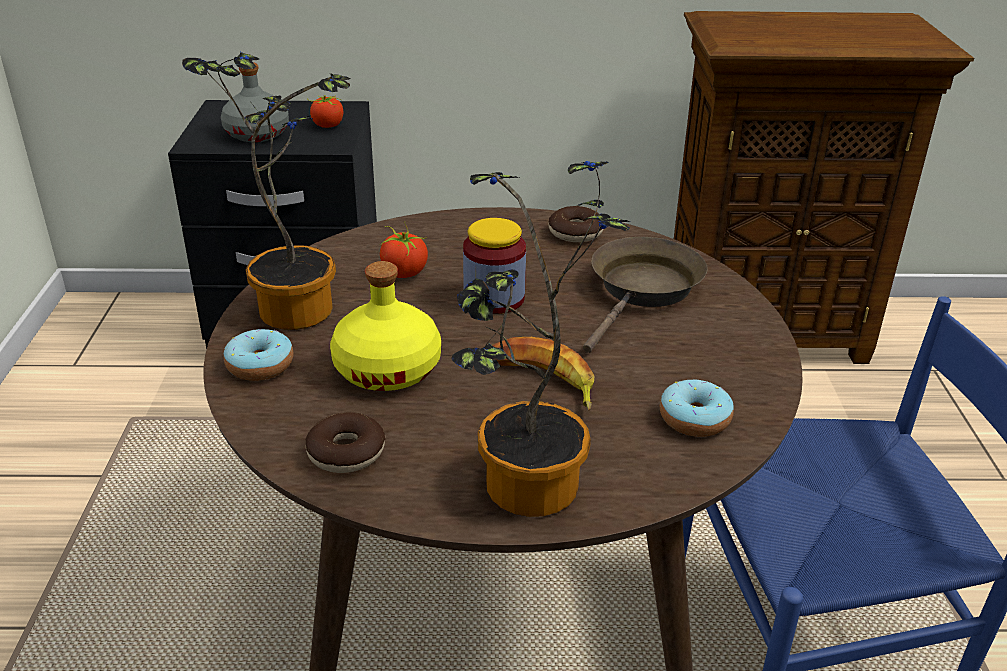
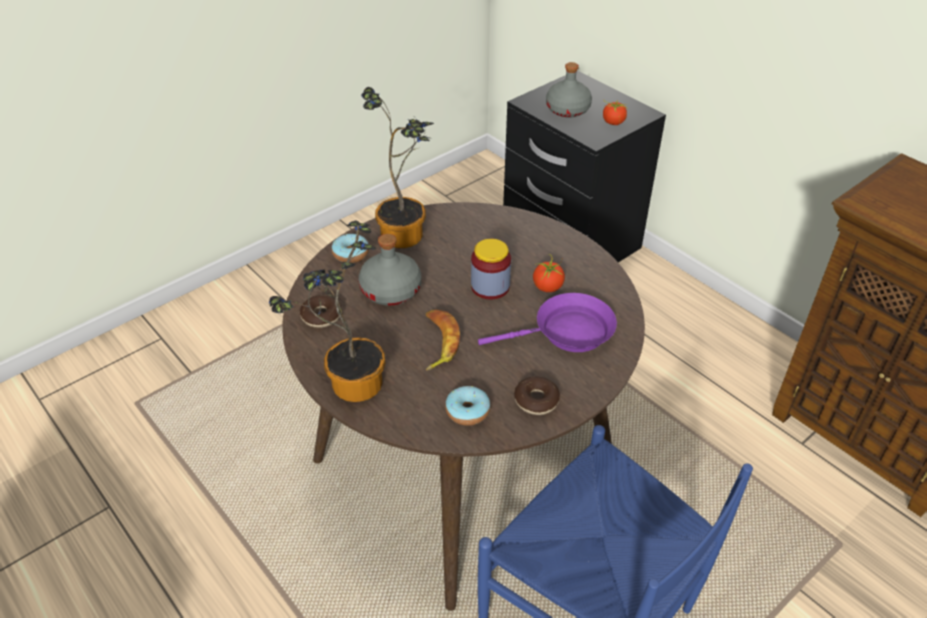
camera: 50 degrees right, 10 degrees up
yellow bottle [330,261,441,391] -> grey bottle [359,234,421,306]
tomato [380,224,428,278] -> tomato moved to [533,254,565,292]
donut [548,206,603,242] -> donut moved to [514,376,560,415]
brown frying pan [583,237,708,353] -> purple frying pan [478,293,617,352]

